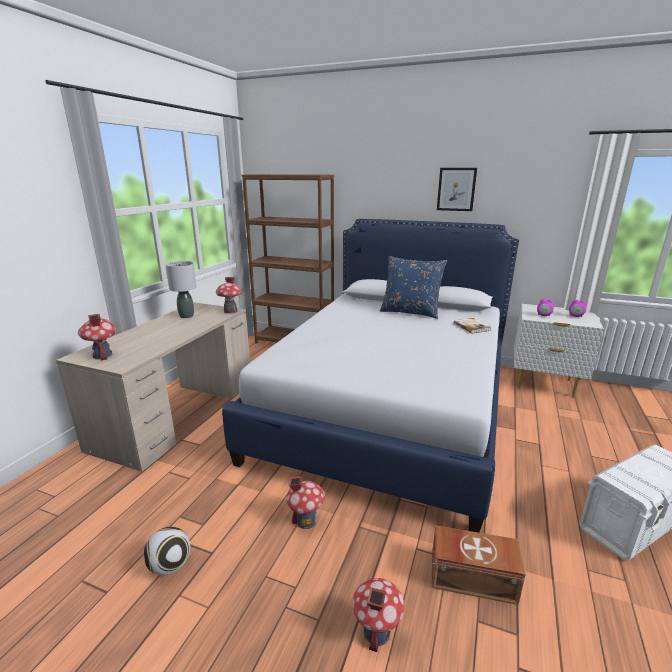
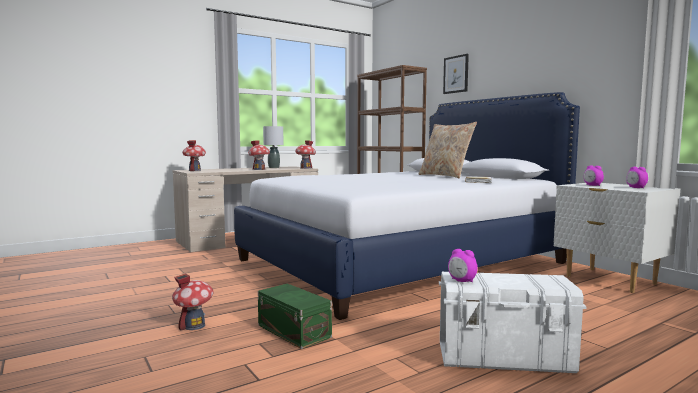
camera: 35 degrees right, 15 degrees down
football [144,527,190,575] -> none
toy house [286,476,325,529] -> toy house moved to [248,140,270,170]
blue pillow [380,256,447,319] -> beige pillow [418,122,477,178]
brown storage box [432,525,526,605] -> green storage box [258,283,332,349]
picture [437,168,477,211] -> picture moved to [443,54,469,94]
none -> alarm clock [448,249,478,282]

